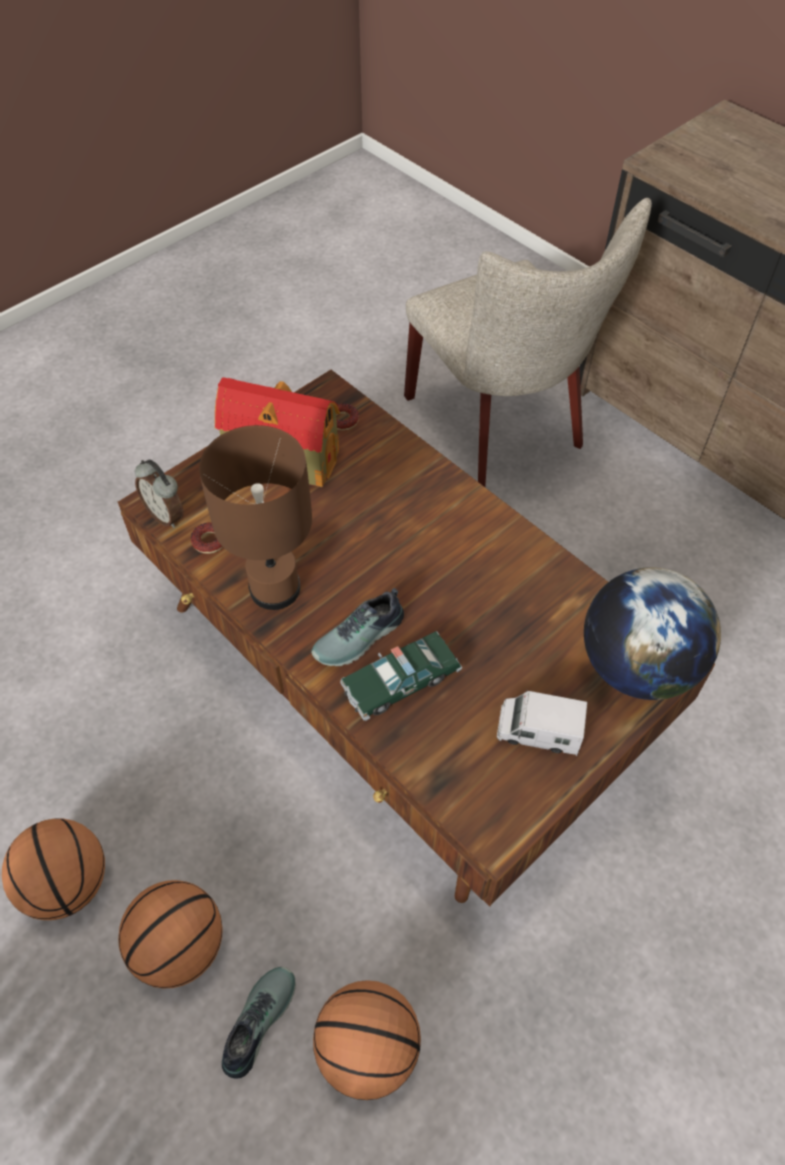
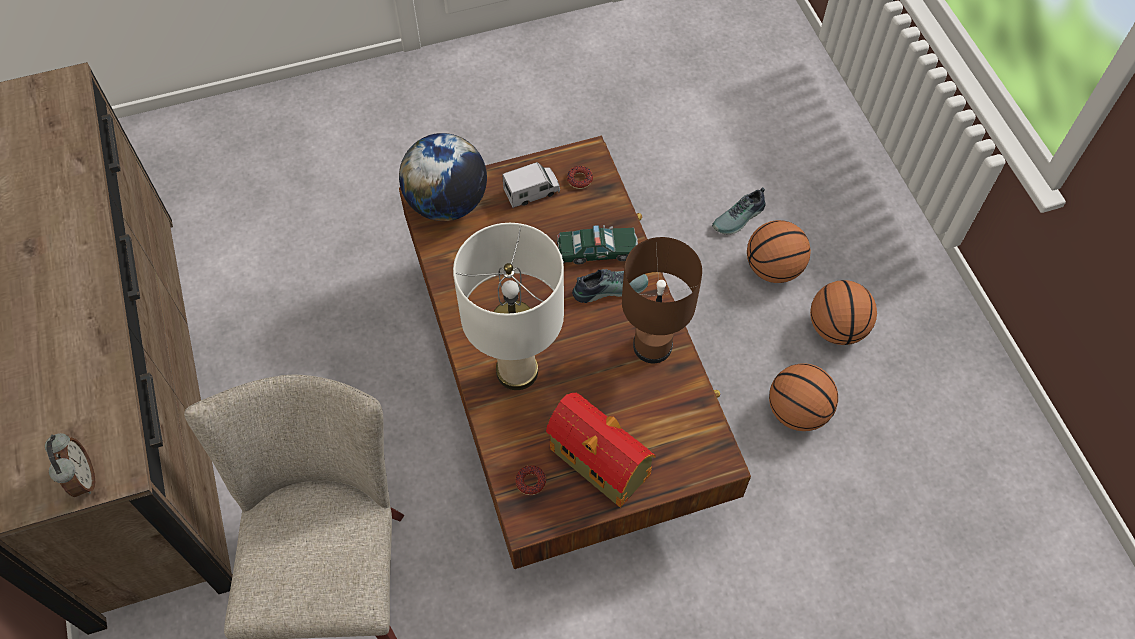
camera: 155 degrees left, 5 degrees up
alarm clock [135,460,184,528] -> alarm clock moved to [45,433,95,497]
donut [191,522,223,554] -> donut moved to [567,166,593,189]
basketball [313,980,421,1100] -> basketball moved to [769,363,838,431]
toy truck [497,690,587,756] -> toy truck turned 60 degrees counterclockwise [502,162,560,208]
none -> white table lamp [453,223,564,390]

